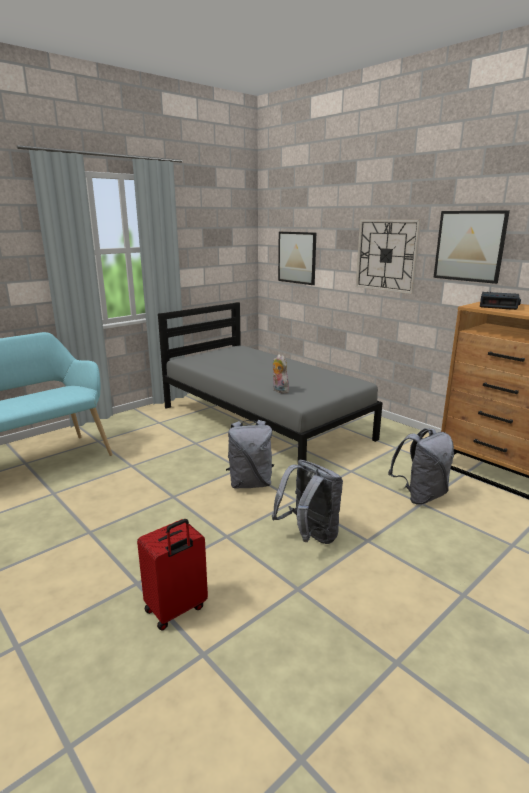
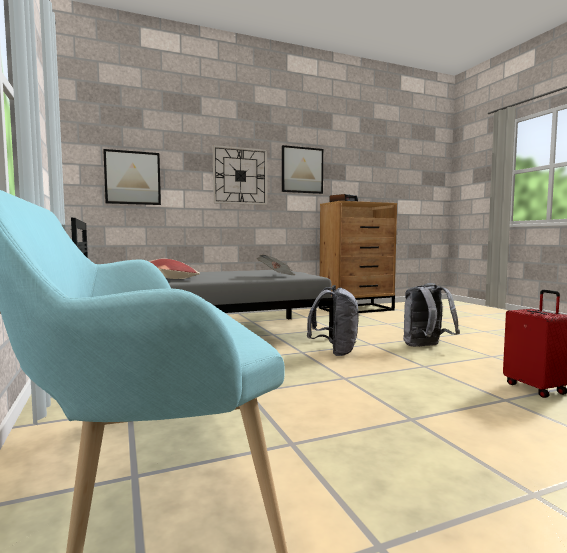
camera: 70 degrees left, 15 degrees down
plush toy [273,354,289,393] -> newspaper [257,255,296,275]
grey backpack [388,428,454,504] -> none
none -> pillow [149,258,200,279]

